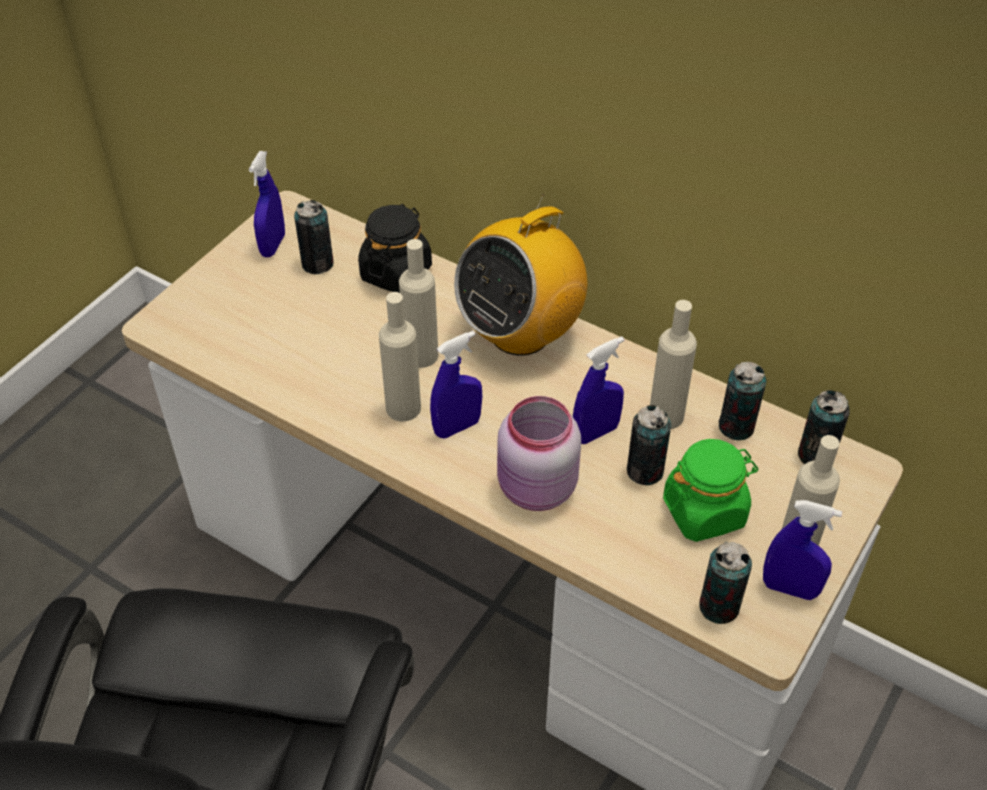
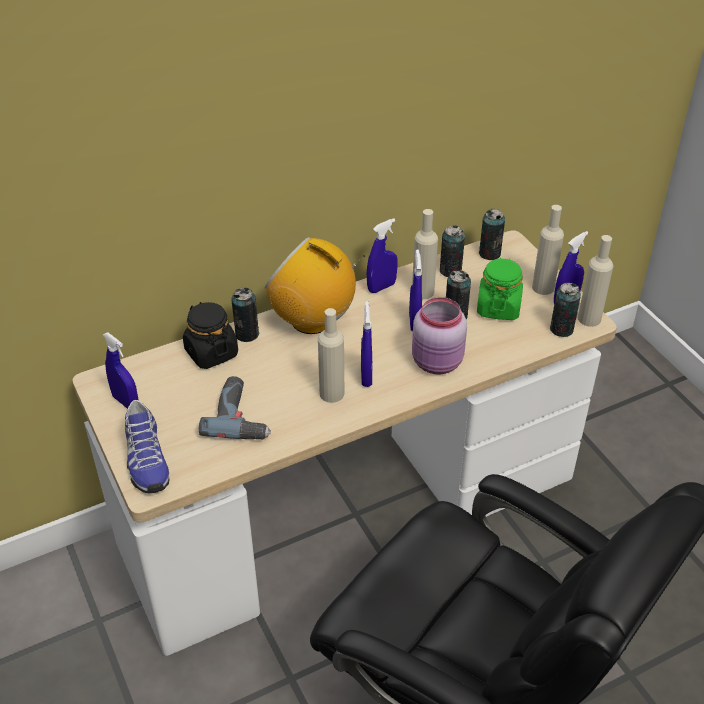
camera: 60 degrees left, 5 degrees down
can [294,200,334,274] -> can moved to [231,288,259,342]
beige bottle [399,239,439,368] -> beige bottle moved to [578,235,613,327]
radio [454,194,587,356] -> radio turned 135 degrees clockwise [265,237,365,334]
none -> shoe [125,400,170,493]
none -> power drill [199,376,271,439]
none -> blue spray bottle [367,218,398,293]

